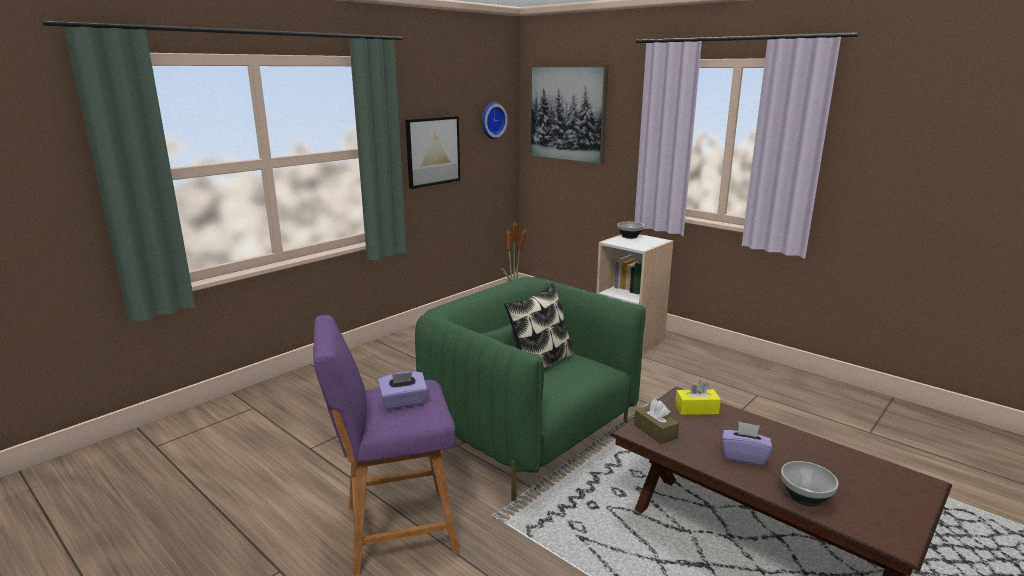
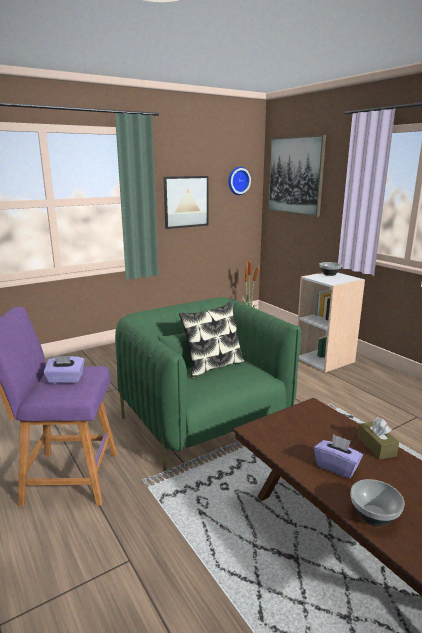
camera: 15 degrees right, 0 degrees up
brown tissue box [634,400,679,444] -> brown tissue box moved to [358,417,399,459]
yellow tissue box [675,380,721,415] -> none

